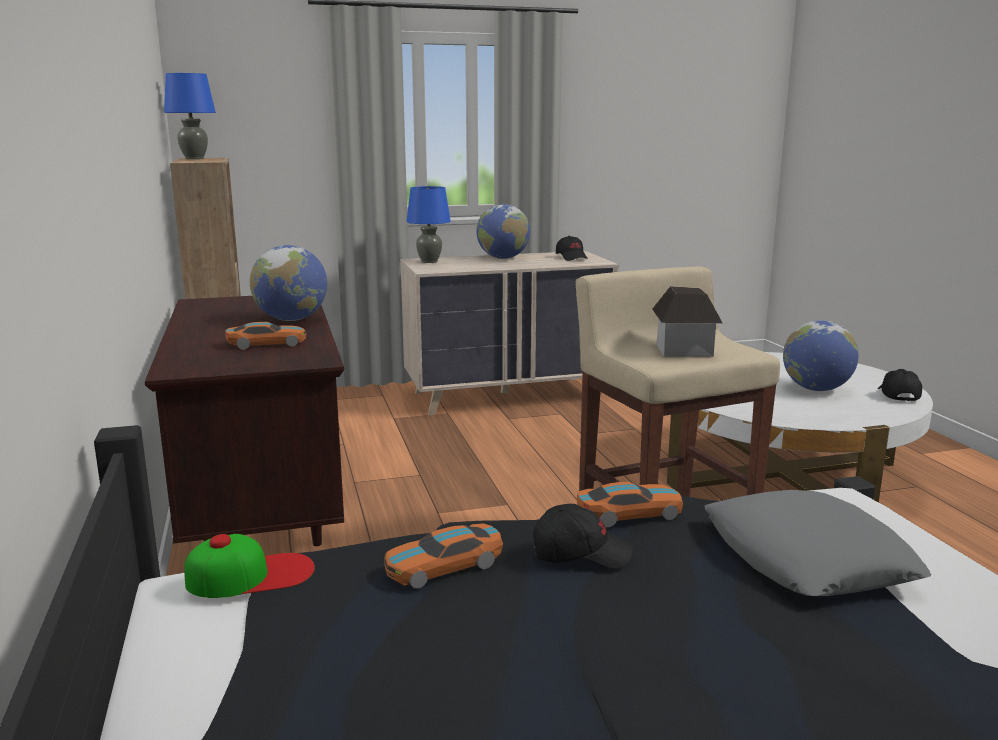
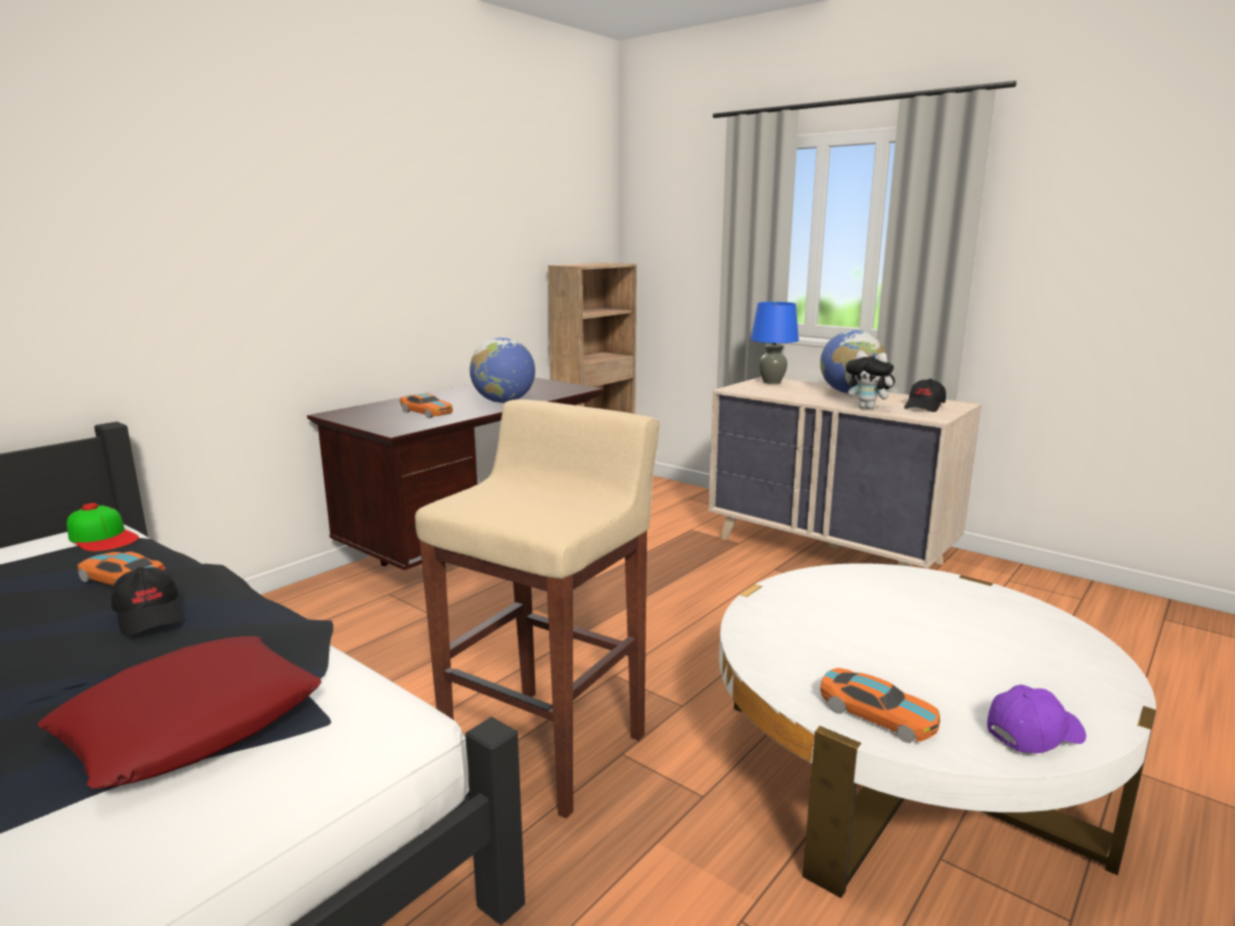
camera: 55 degrees right, 0 degrees up
blue table lamp [164,73,216,159] -> none
toy car [577,482,683,527] -> toy car moved to [820,668,940,743]
toy house [652,286,723,357] -> none
grey pillow [705,490,932,596] -> red pillow [38,636,322,788]
globe [783,320,859,391] -> none
black cap [878,369,922,401] -> purple cap [987,685,1086,753]
none -> plush toy [846,350,898,409]

